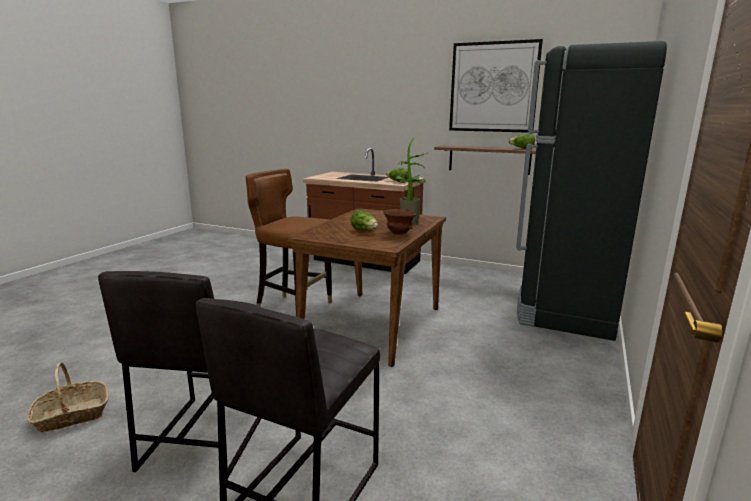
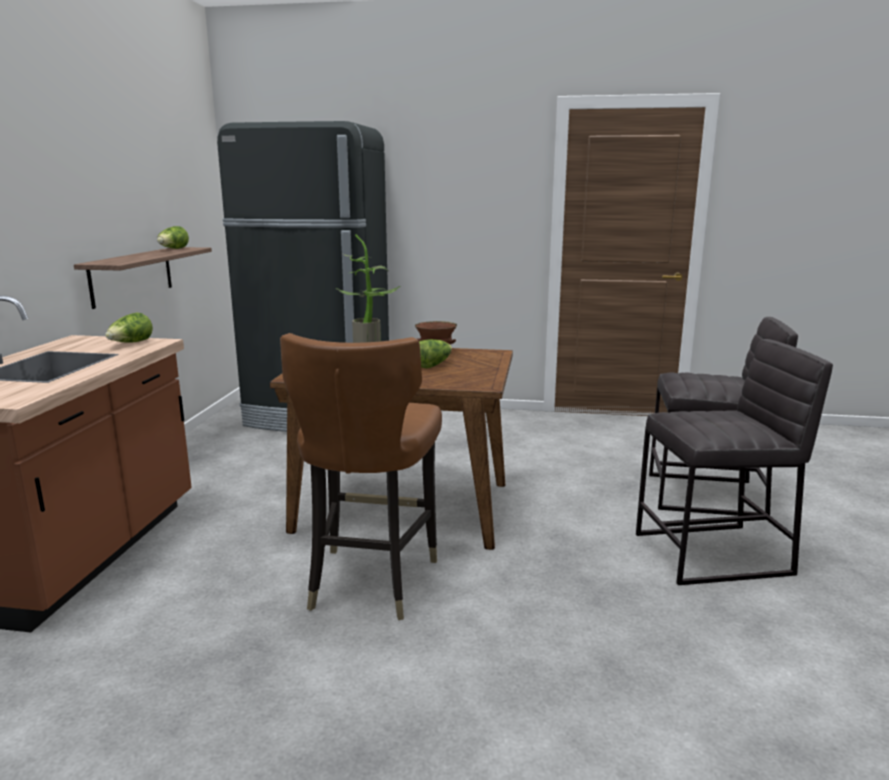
camera: 105 degrees left, 0 degrees up
basket [27,362,109,432] -> none
picture [449,39,543,133] -> none

